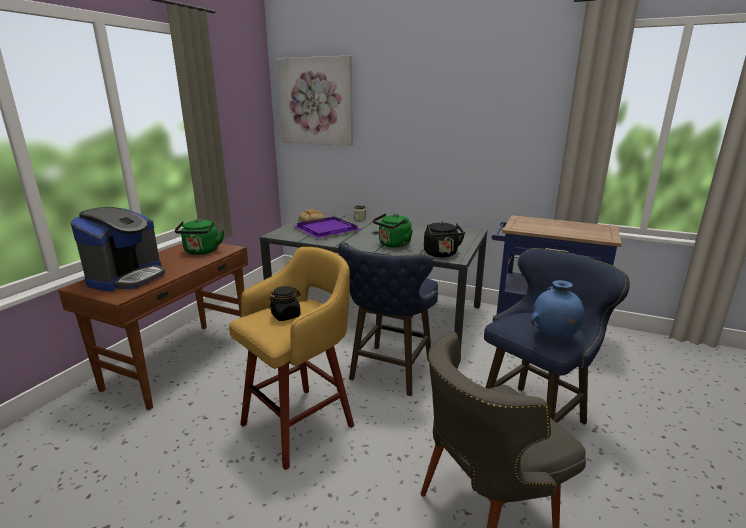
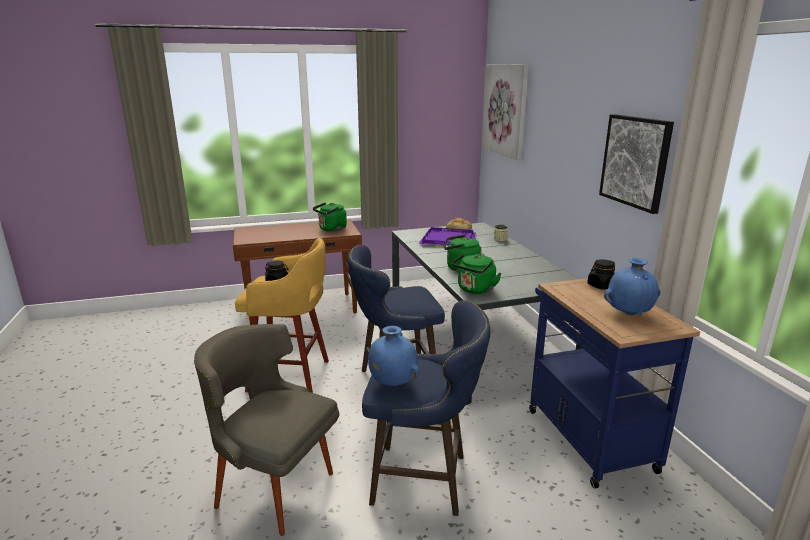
camera: 50 degrees right, 0 degrees up
coffee machine [71,207,165,292] -> none
black kettle [424,222,465,257] -> green kettle [452,254,502,294]
none -> black jar [587,259,615,290]
none -> picture [599,114,674,214]
none -> blue vase [604,258,660,315]

